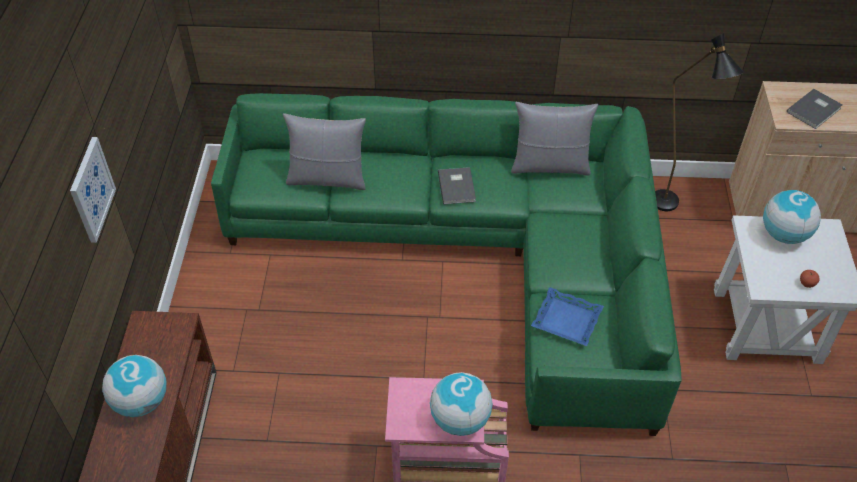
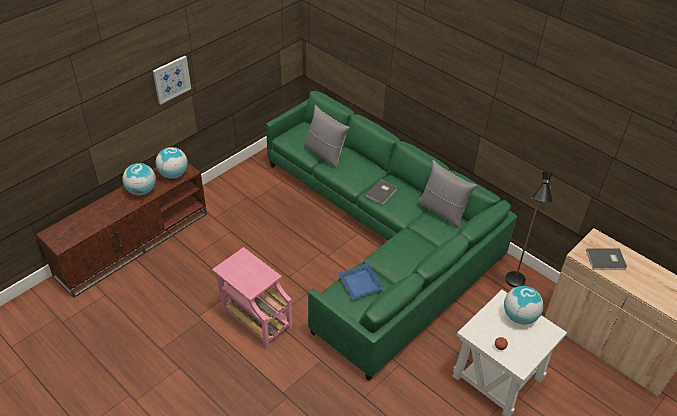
camera: 40 degrees right, 5 degrees down
globe [430,372,492,436] -> globe moved to [155,147,188,179]

